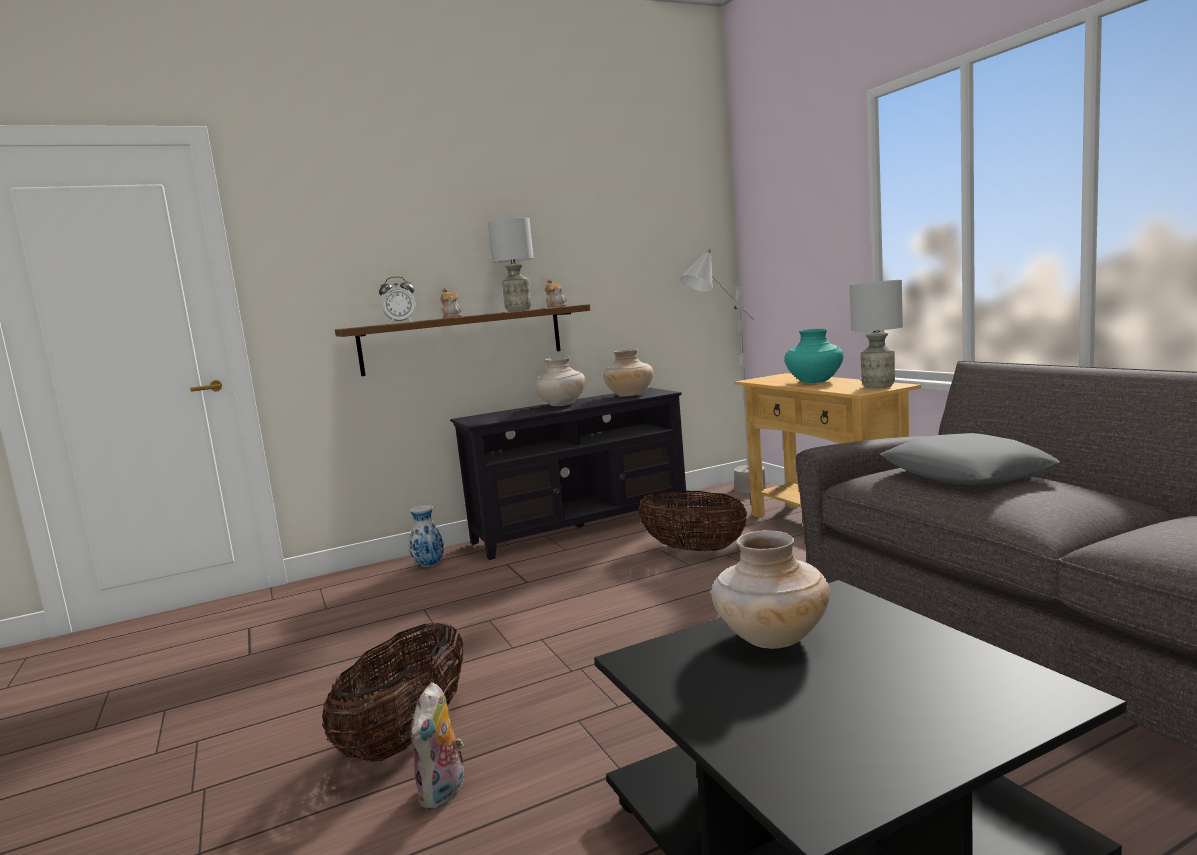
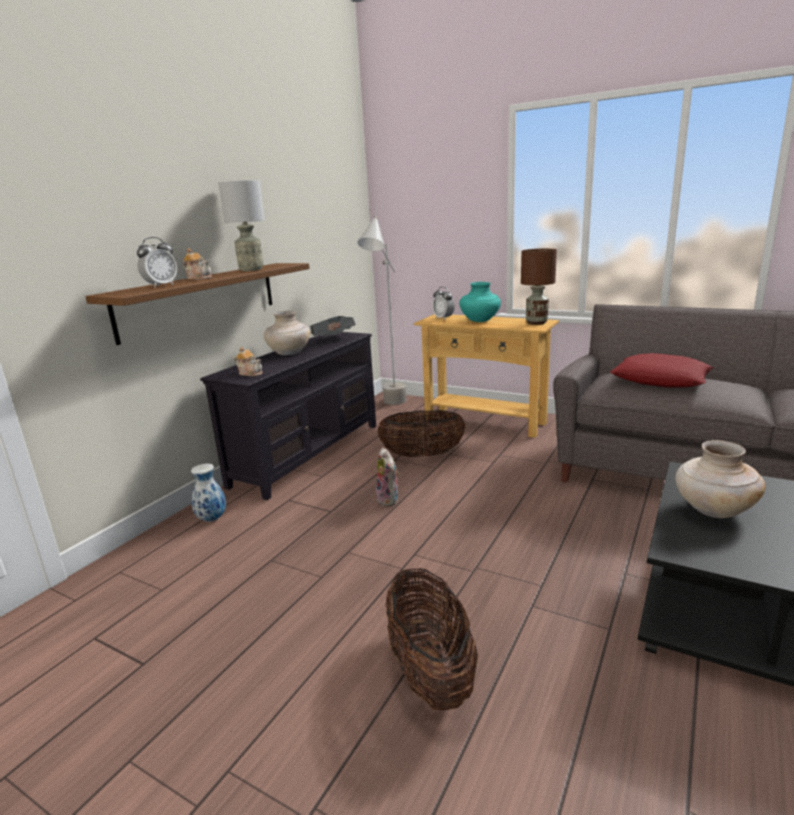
camera: 35 degrees left, 10 degrees up
plush toy [410,682,464,810] -> plush toy moved to [376,448,400,506]
teapot [544,279,566,308] -> teapot moved to [234,347,263,376]
beige vase [603,349,653,397] -> newspaper [310,316,356,336]
grey table lamp [849,280,903,389] -> brown table lamp [521,249,557,325]
grey pillow [880,433,1060,485] -> red pillow [610,353,713,387]
none -> alarm clock [432,287,455,319]

